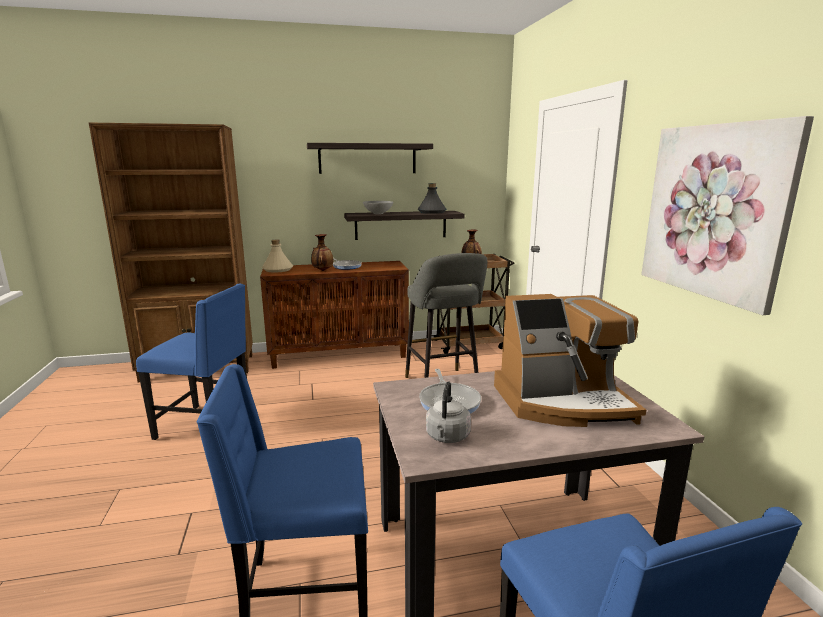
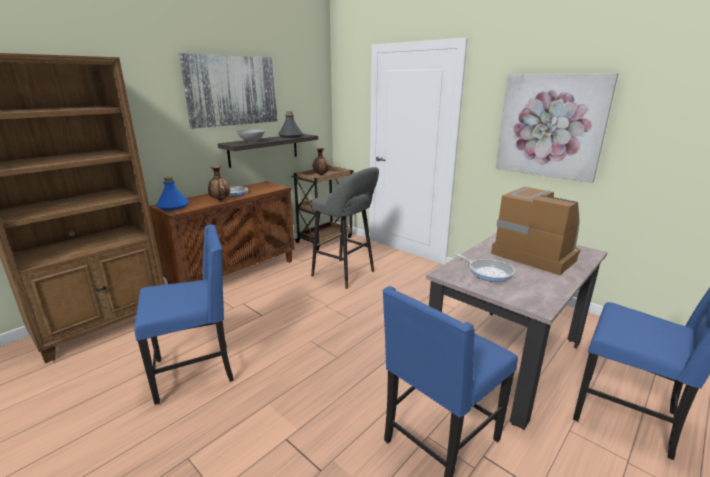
camera: 35 degrees left, 5 degrees up
beige bottle [262,240,293,273] -> blue bottle [156,176,189,210]
shelf [307,143,433,174] -> picture [179,53,278,129]
grey kettle [426,381,471,443] -> none
coffee machine [494,294,646,427] -> coffee machine turned 90 degrees counterclockwise [491,187,580,275]

